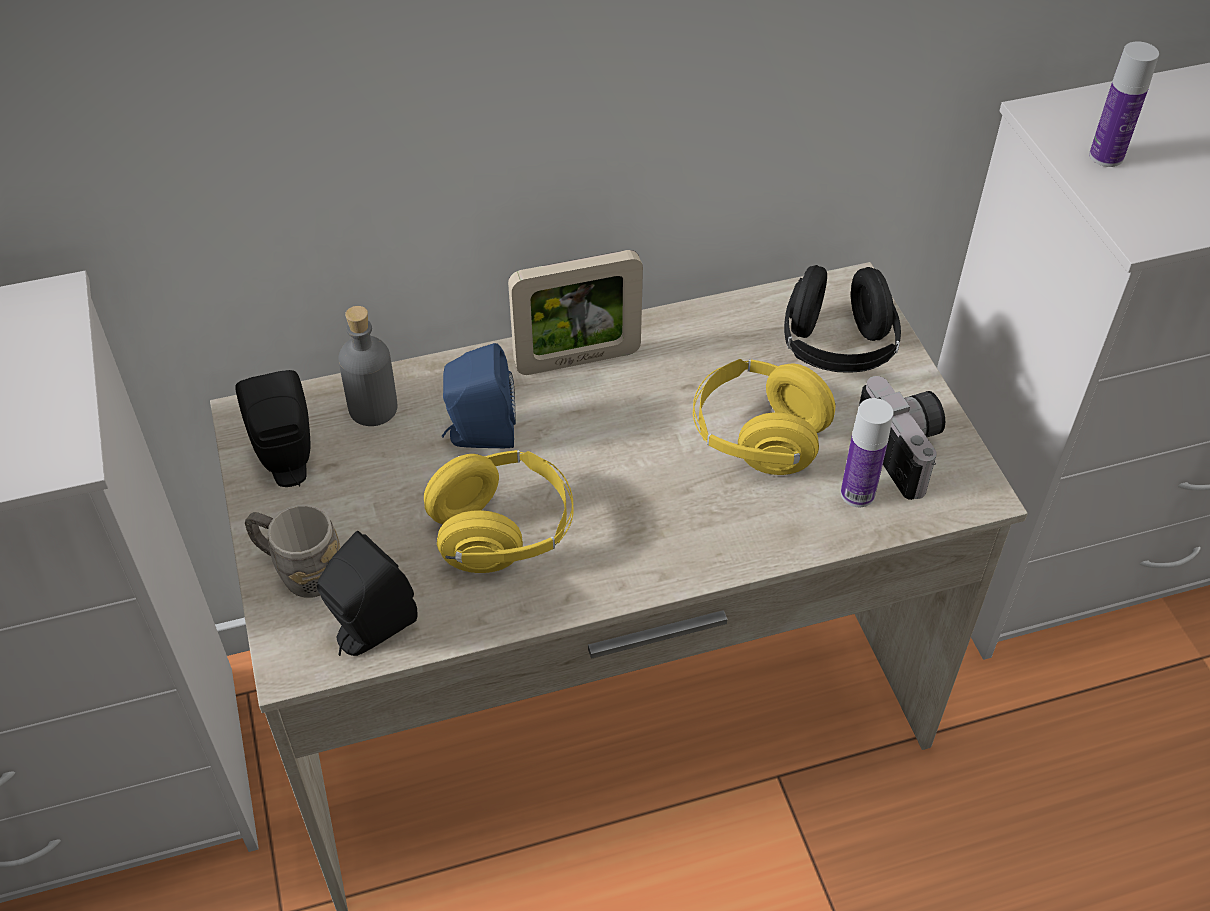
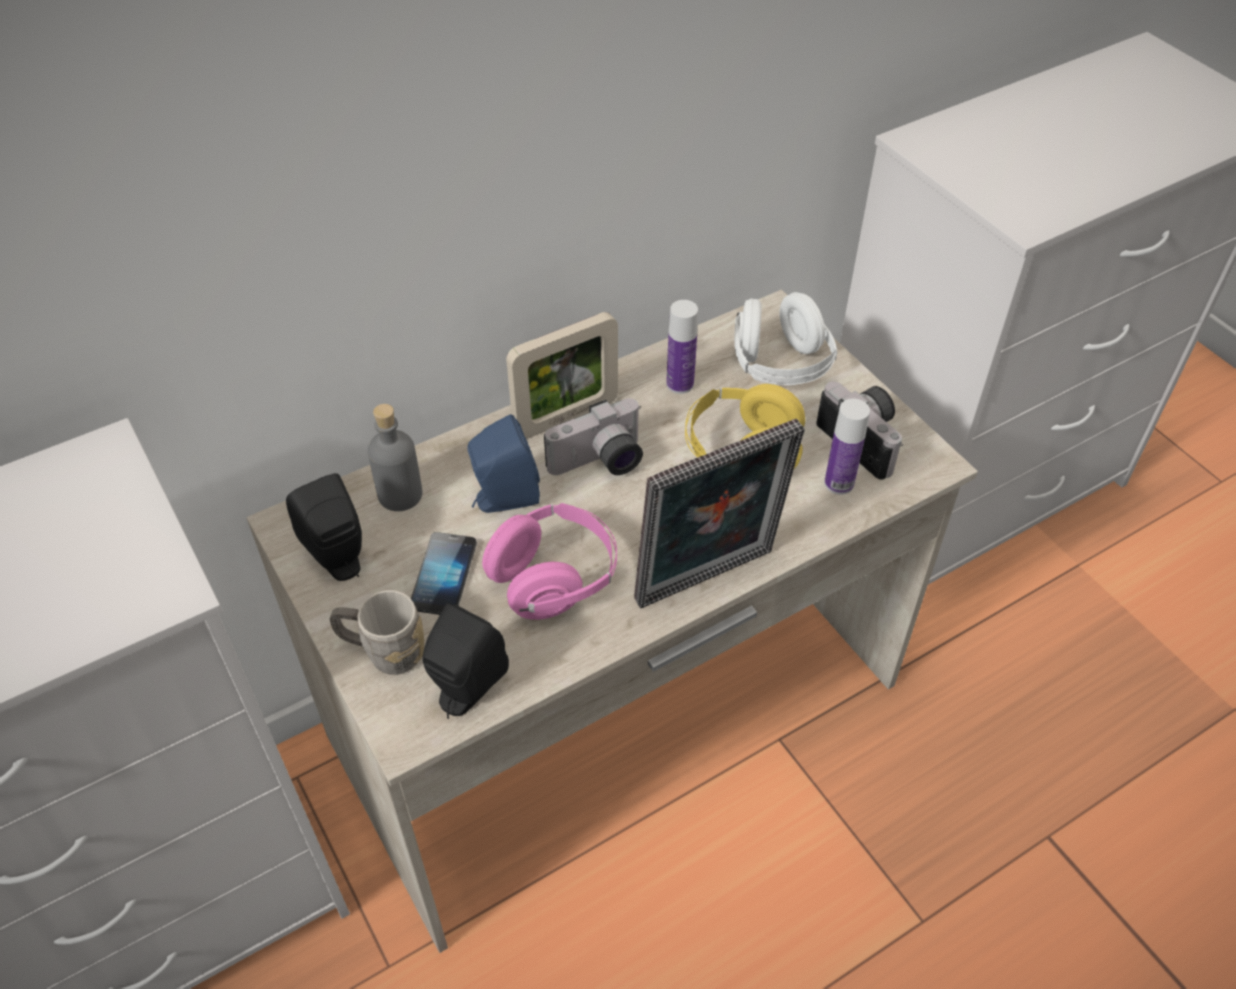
camera: 15 degrees left, 0 degrees up
yellow headphones [424,450,574,573] -> pink headphones [482,503,617,620]
black headphones [784,265,901,372] -> white headphones [734,292,837,385]
bottle [1089,41,1159,167] -> bottle moved to [666,300,698,394]
none -> phone [411,532,477,615]
none -> camera [544,398,643,475]
none -> picture frame [634,419,805,608]

